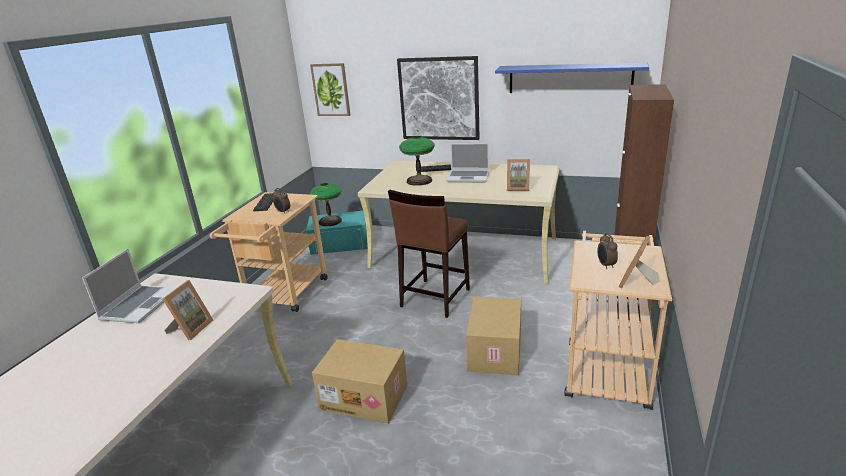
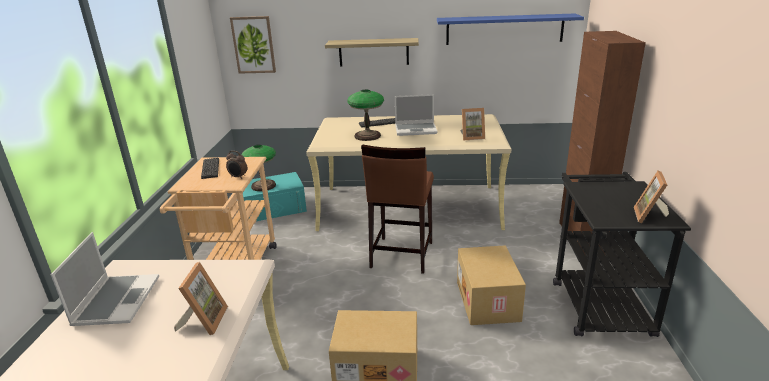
camera: 15 degrees left, 0 degrees up
picture [397,56,480,140] -> shelf [325,38,419,67]
beige cart [564,231,672,410] -> black cart [553,172,691,337]
alarm clock [597,233,618,269] -> none

